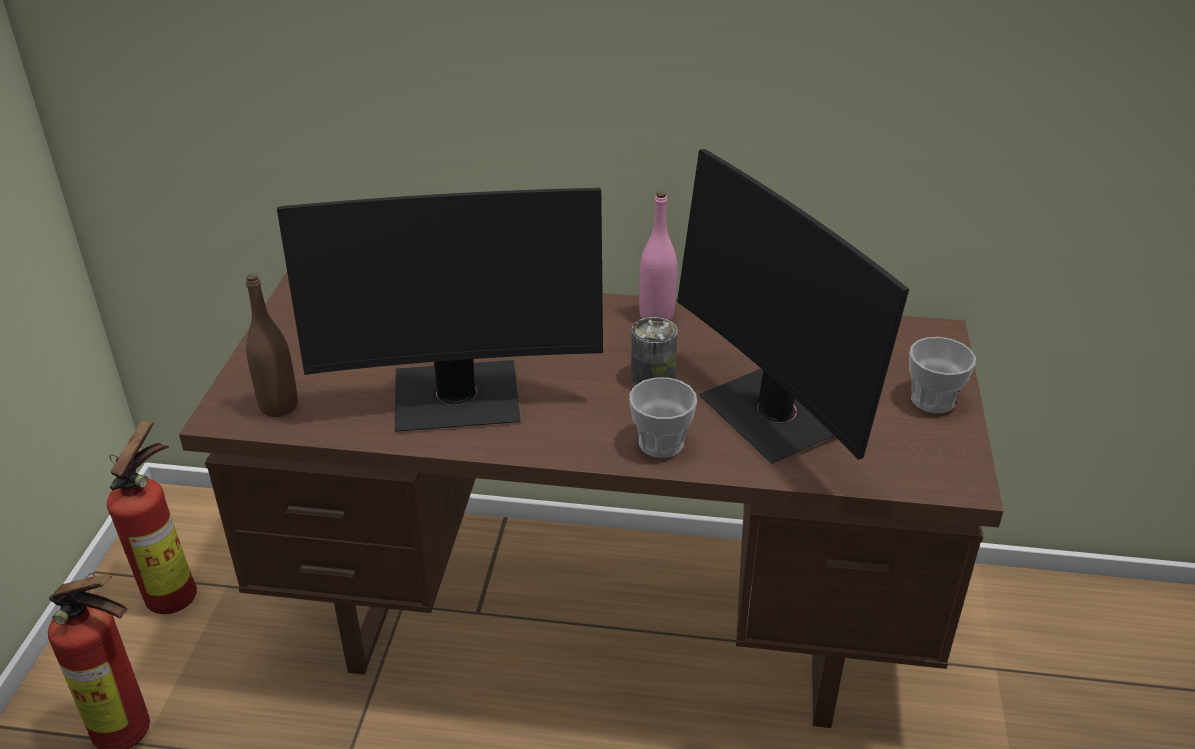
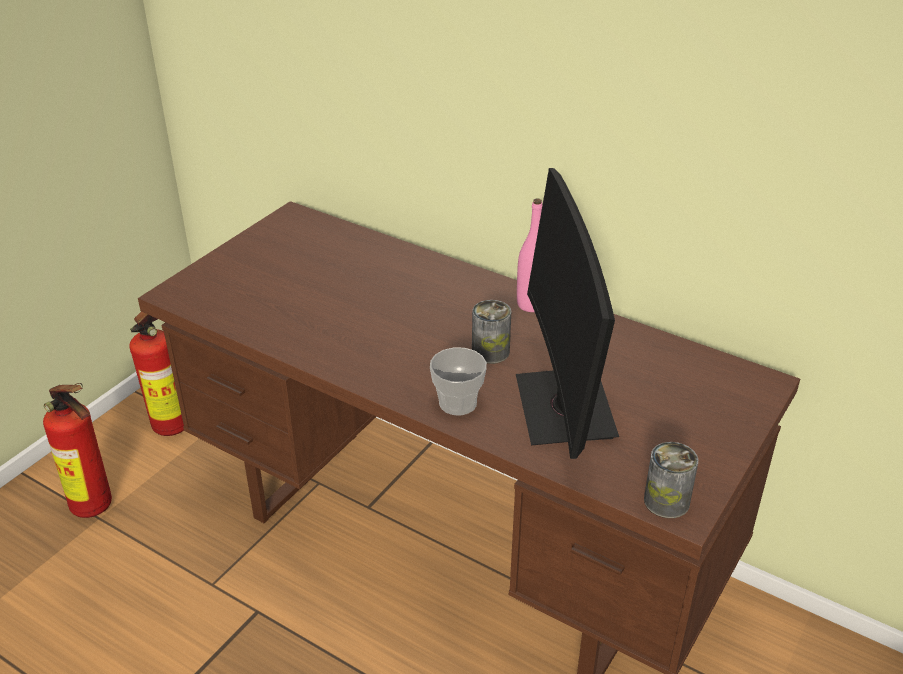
camera: 25 degrees right, 0 degrees up
brown bottle [246,273,298,417] -> none
monitor [277,188,603,432] -> none
cup [909,337,976,413] -> none
none -> can [644,442,698,518]

